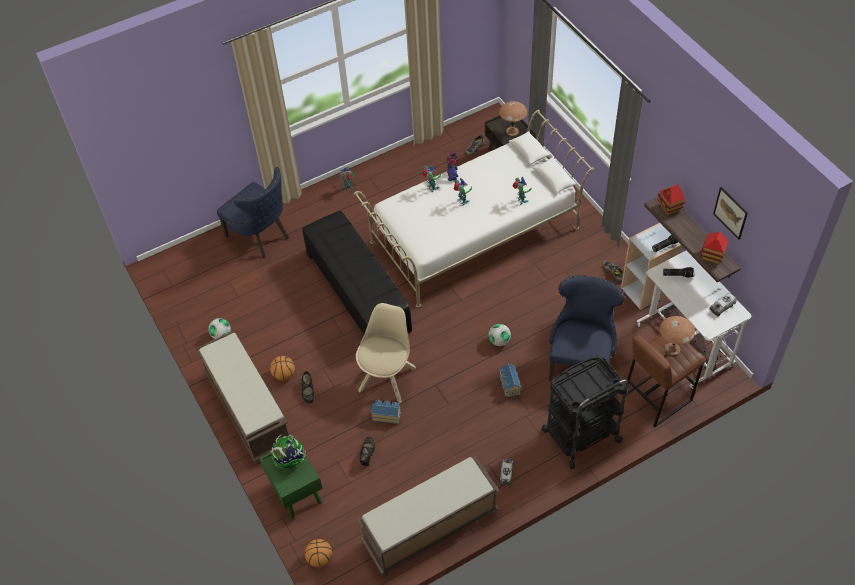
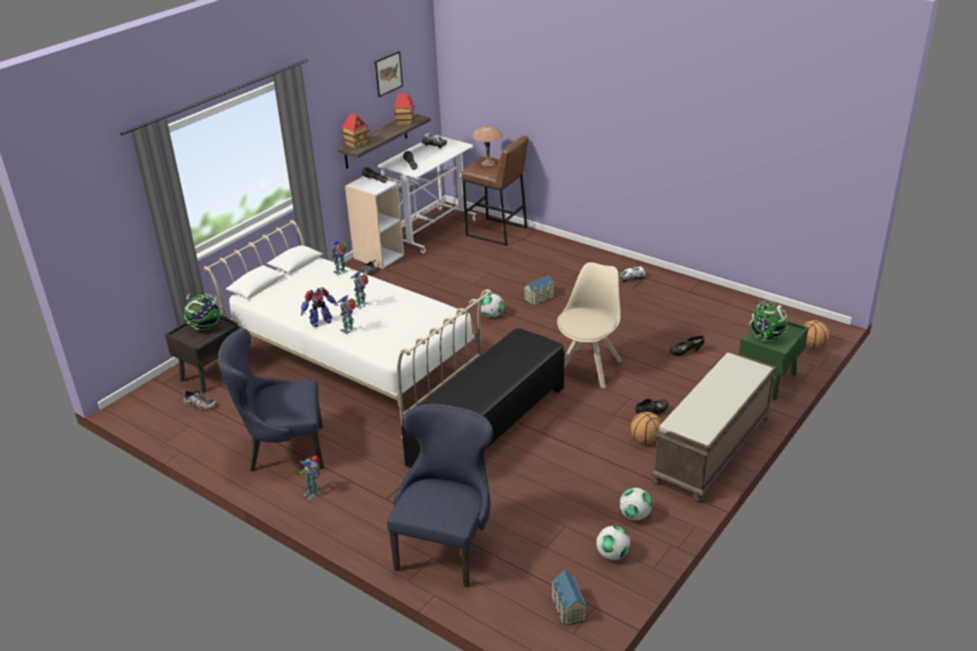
camera: 115 degrees left, 20 degrees down
beige chair [356,303,416,404] -> beige chair turned 120 degrees clockwise [557,262,622,388]
brown bench [356,456,500,576] -> none
toy house [371,400,401,424] -> toy house moved to [551,571,586,625]
brown table lamp [499,101,527,136] -> globe [184,293,222,331]
black cart [541,355,628,469] -> none
blue chair [549,275,624,382] -> blue chair moved to [218,328,324,472]
none -> football [596,526,630,560]

